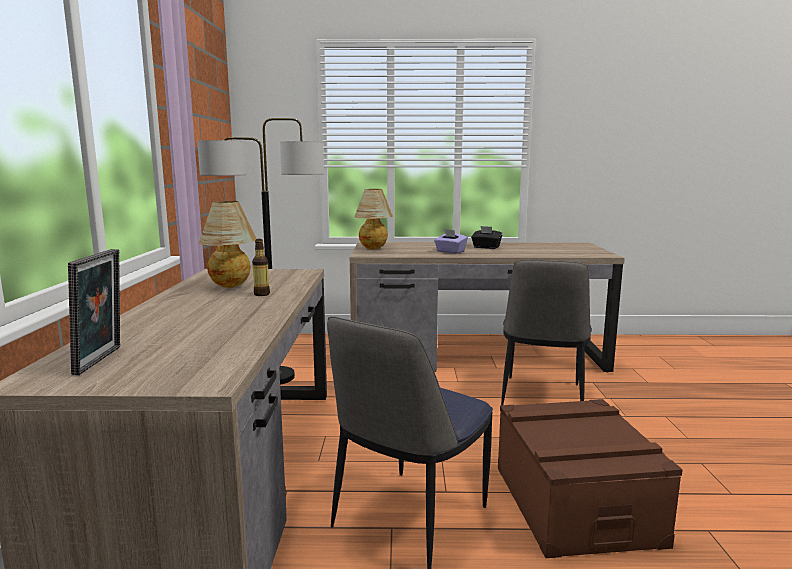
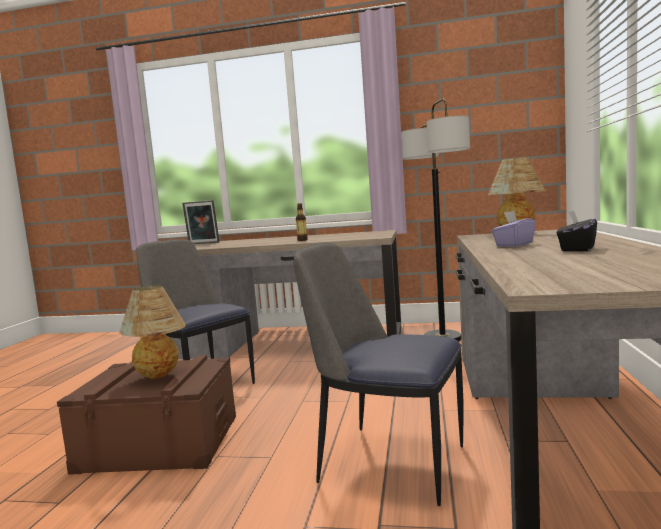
camera: 100 degrees right, 5 degrees down
table lamp [199,201,256,288] -> table lamp moved to [119,286,185,378]

